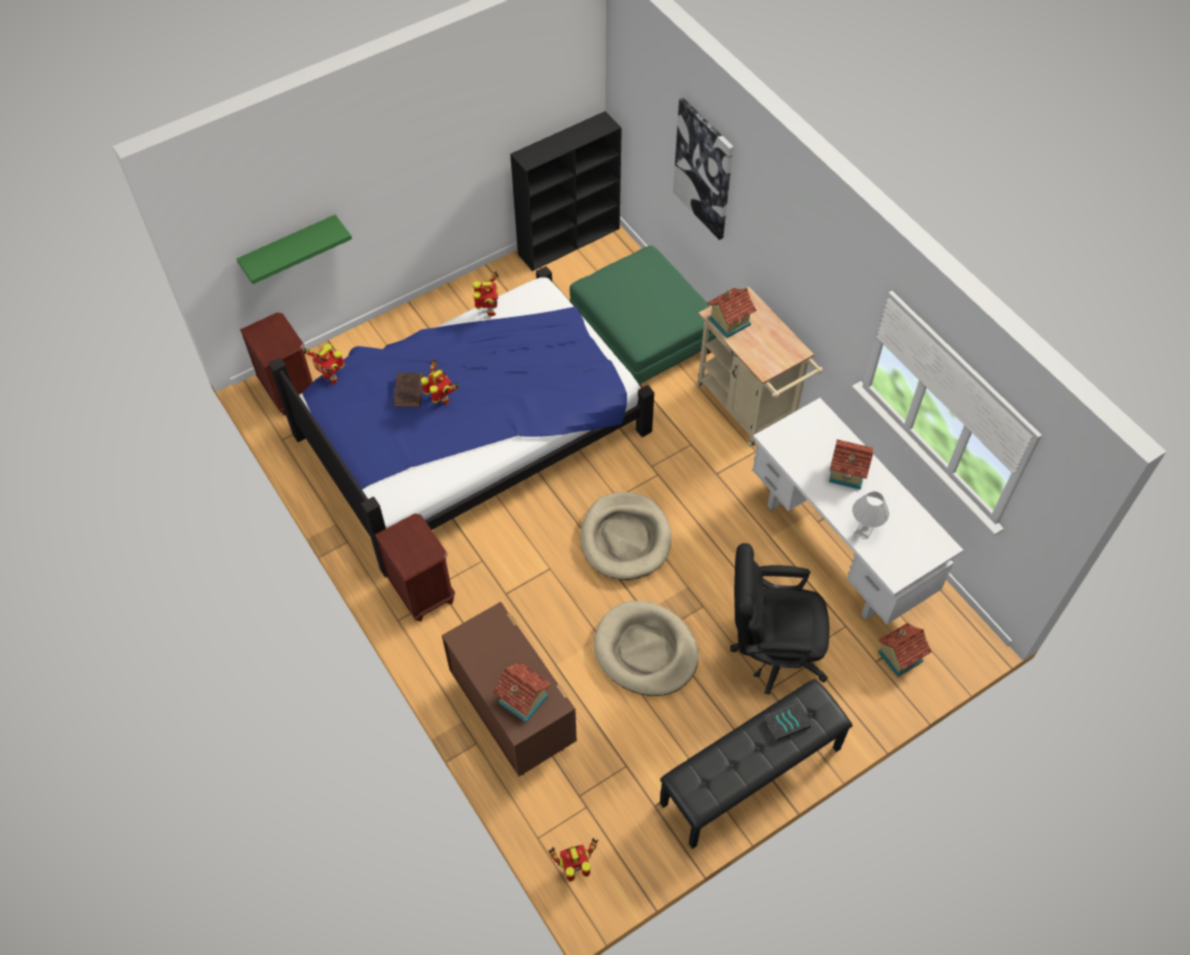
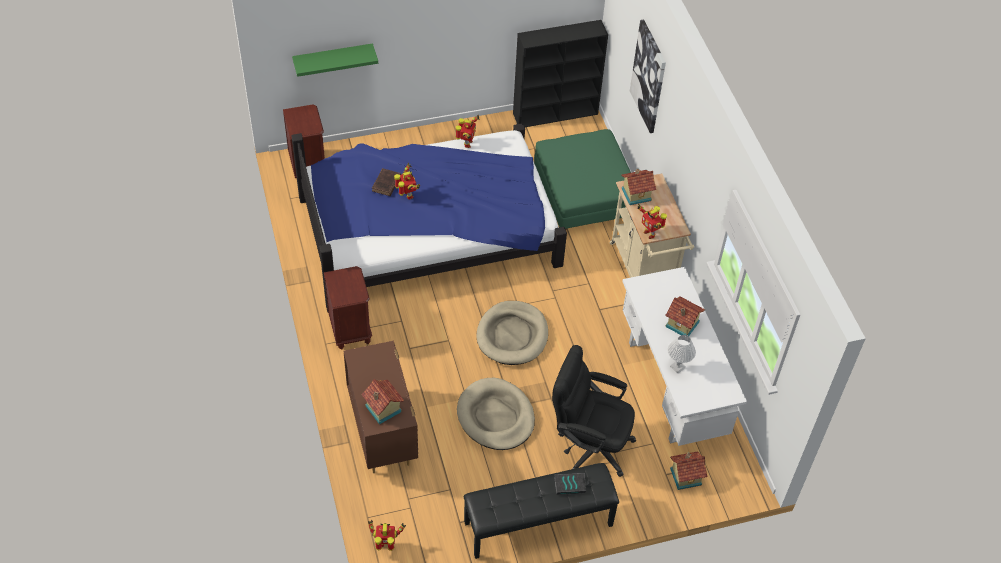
camera: 15 degrees right, 5 degrees down
toy robot [303,344,344,385] -> toy robot moved to [638,204,667,239]

